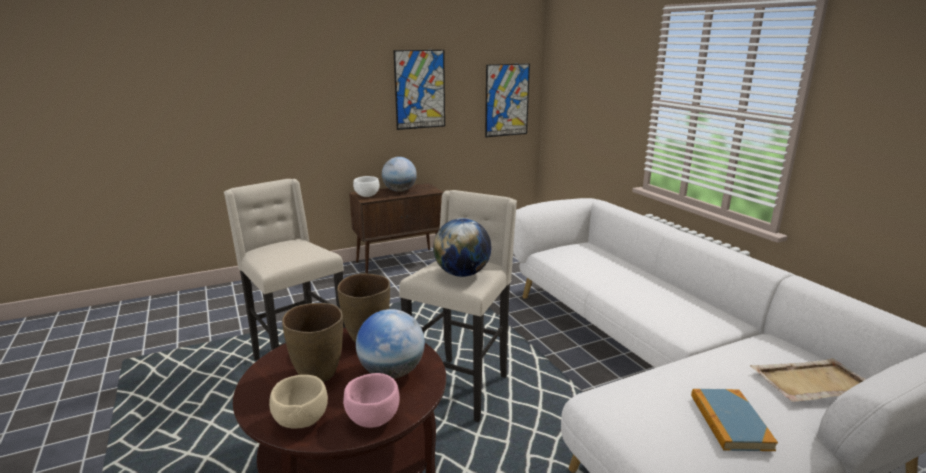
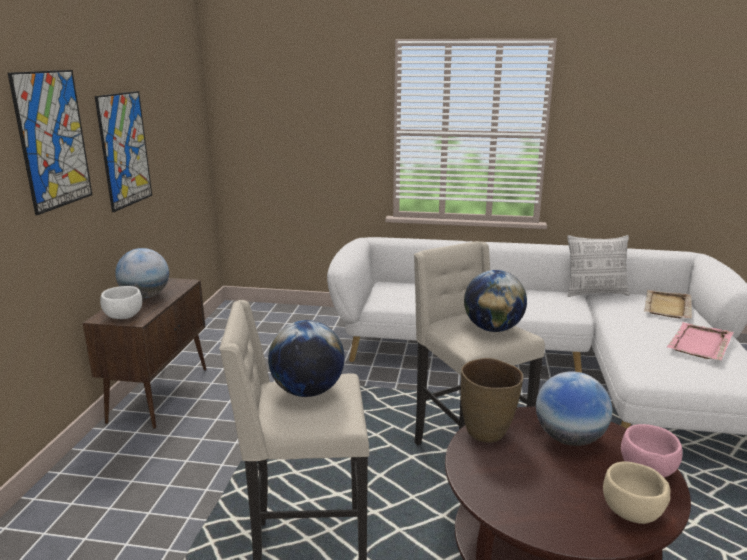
camera: 55 degrees left, 0 degrees up
brown vase [282,303,343,382] -> none
picture [485,64,530,137] -> picture moved to [8,70,92,215]
book [691,389,778,451] -> pink tray [667,322,733,360]
none -> globe [268,320,345,397]
none -> pillow [567,235,630,297]

